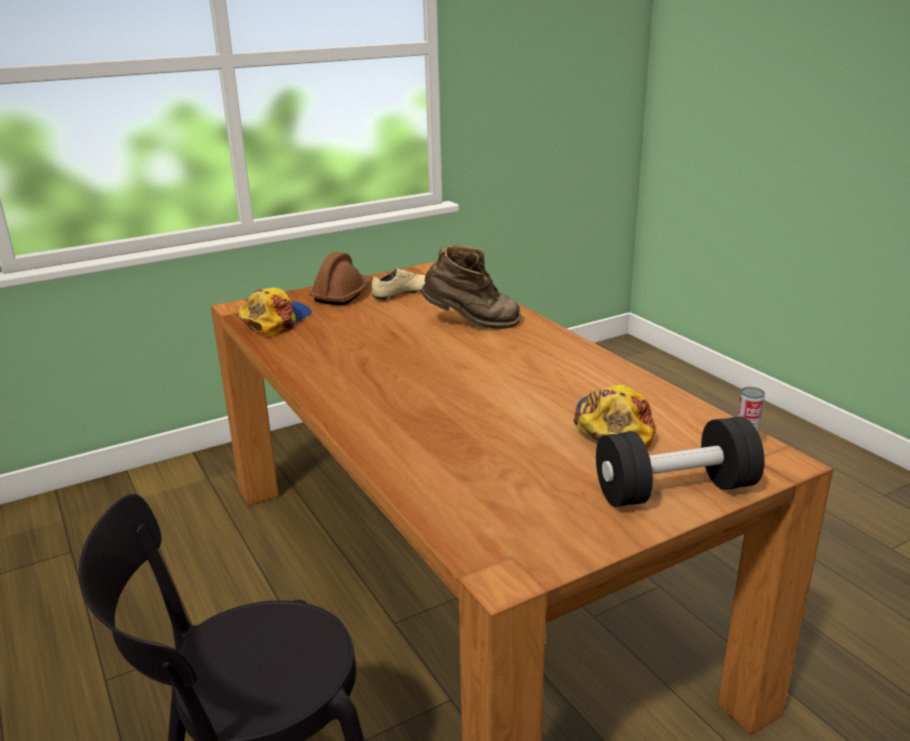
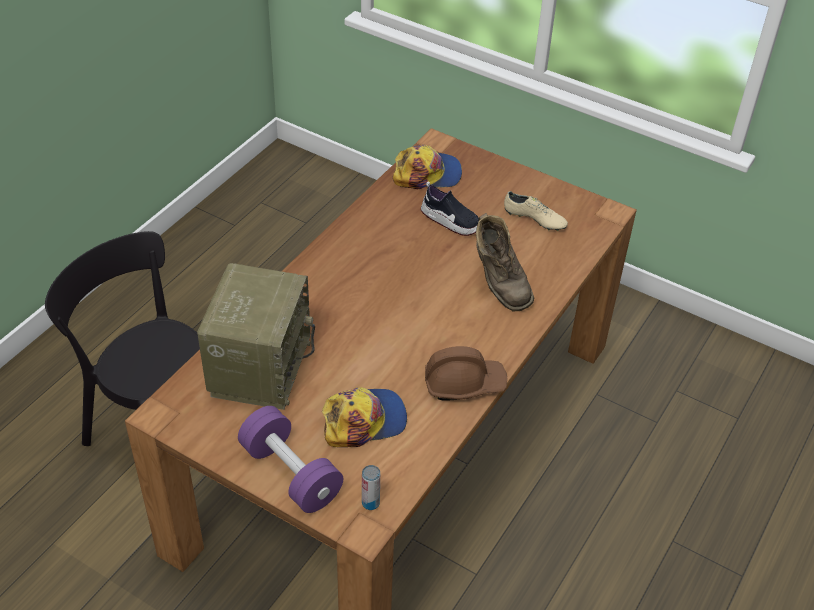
camera: 60 degrees right, 20 degrees up
brown hard hat [309,252,373,305] -> brown hard hat moved to [425,346,507,401]
black dumbbell [596,416,765,507] -> purple dumbbell [238,406,343,513]
none -> radio [197,263,315,410]
none -> shoe [421,182,479,236]

